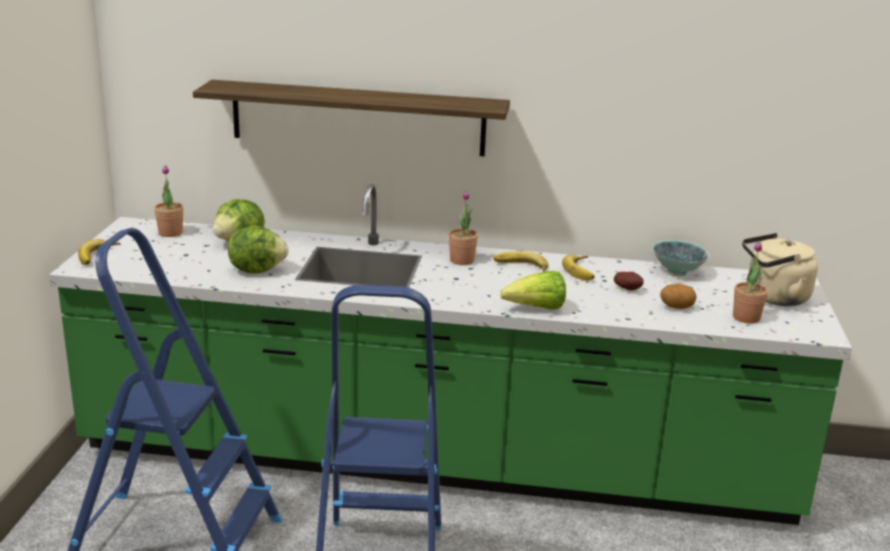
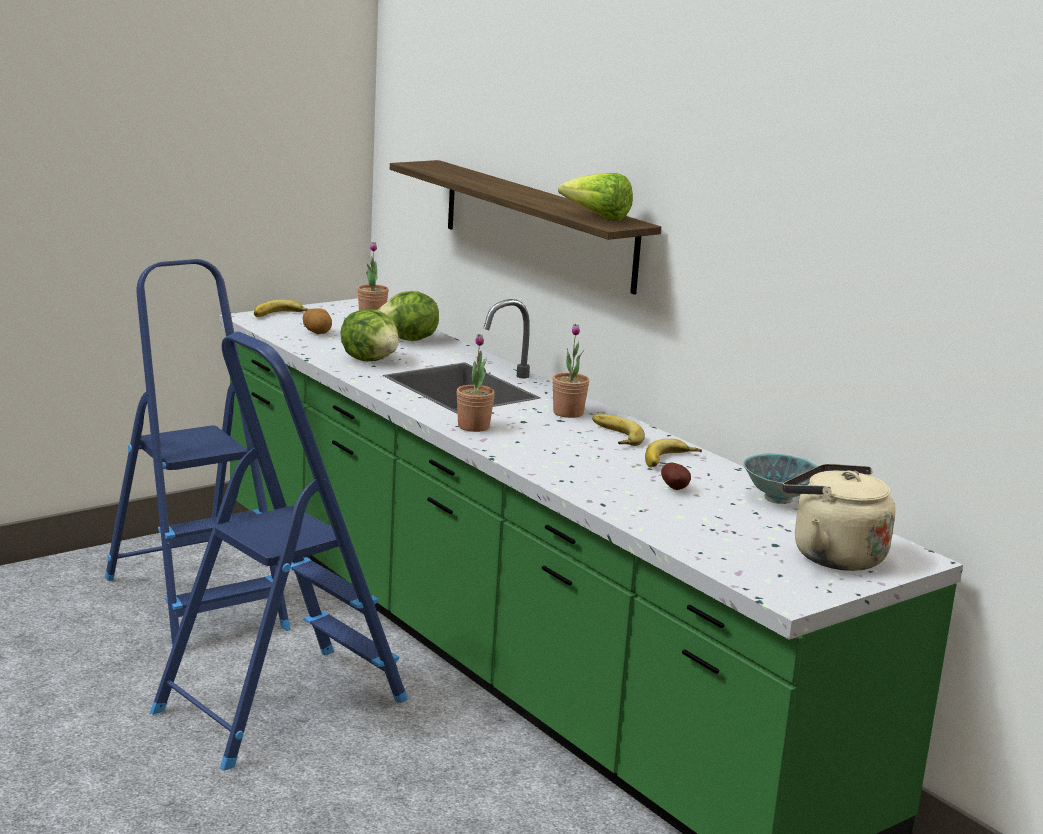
camera: 45 degrees right, 5 degrees down
lettuce [500,271,566,310] -> lettuce moved to [558,173,633,221]
potato [660,284,696,309] -> potato moved to [303,308,332,334]
potted plant [733,242,768,324] -> potted plant moved to [456,334,495,432]

